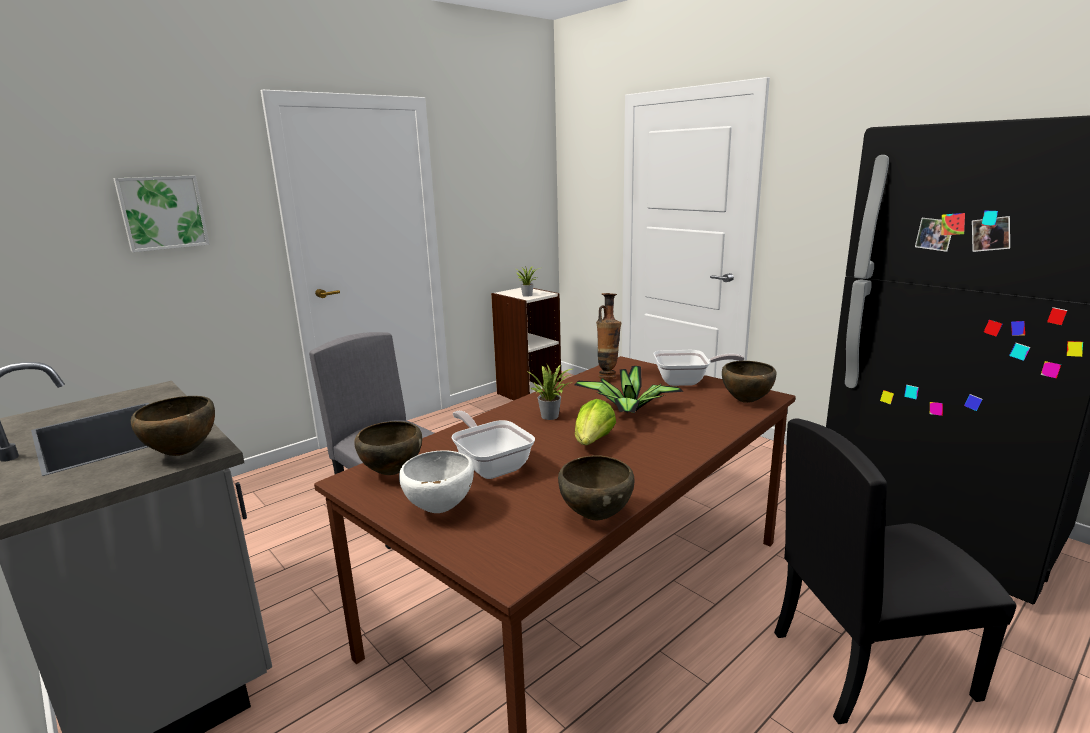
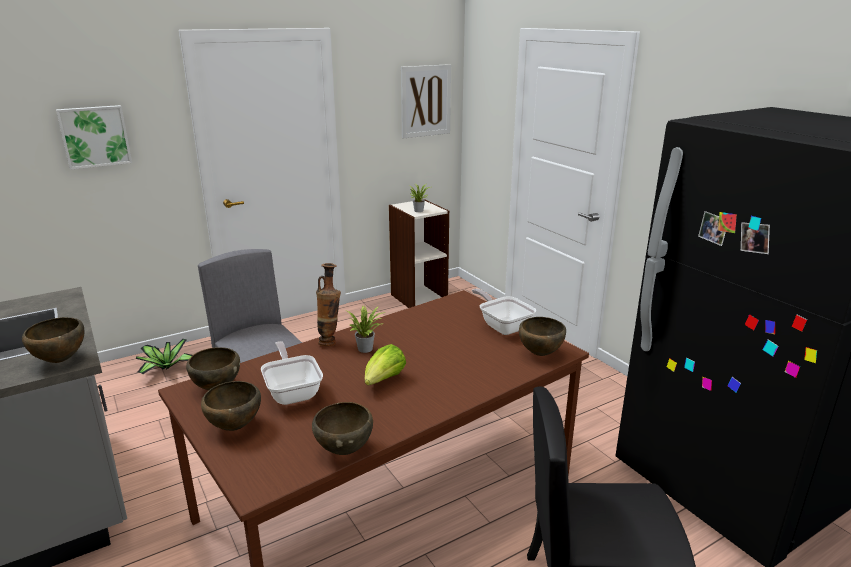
camera: 10 degrees right, 5 degrees up
white bowl [399,451,474,513] -> brown bowl [201,381,261,431]
potted plant [575,366,683,413] -> potted plant moved to [136,339,192,374]
vase [596,293,621,379] -> vase moved to [316,263,341,346]
frying pan [654,350,745,386] -> frying pan turned 135 degrees counterclockwise [472,289,536,335]
none -> picture [401,64,451,139]

